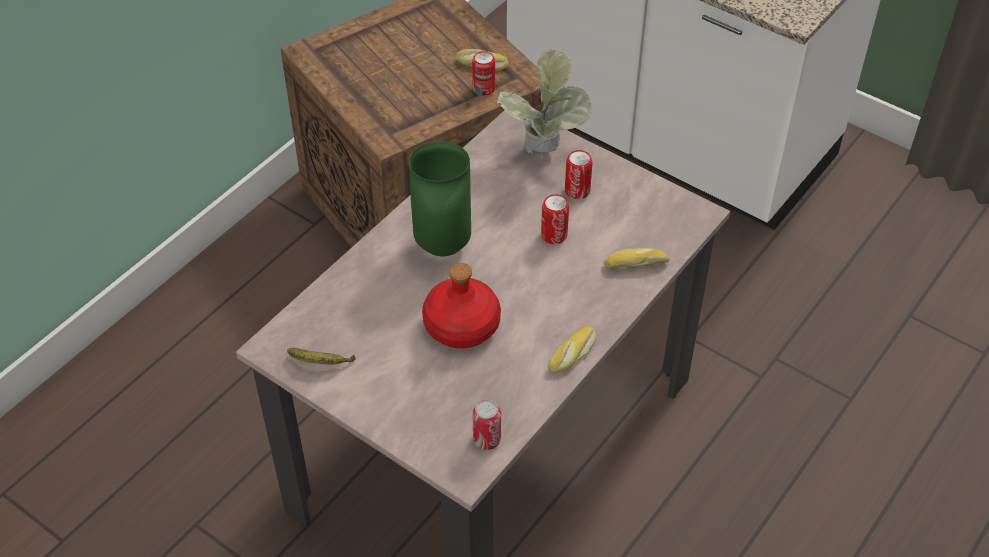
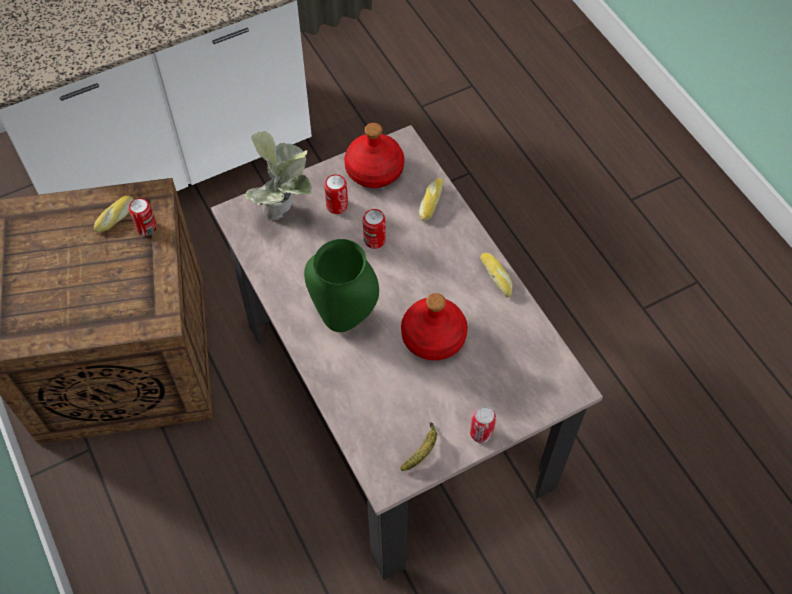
camera: 65 degrees left, 10 degrees up
can [472,399,501,450] -> can moved to [470,406,496,443]
none -> red bottle [344,123,404,188]

